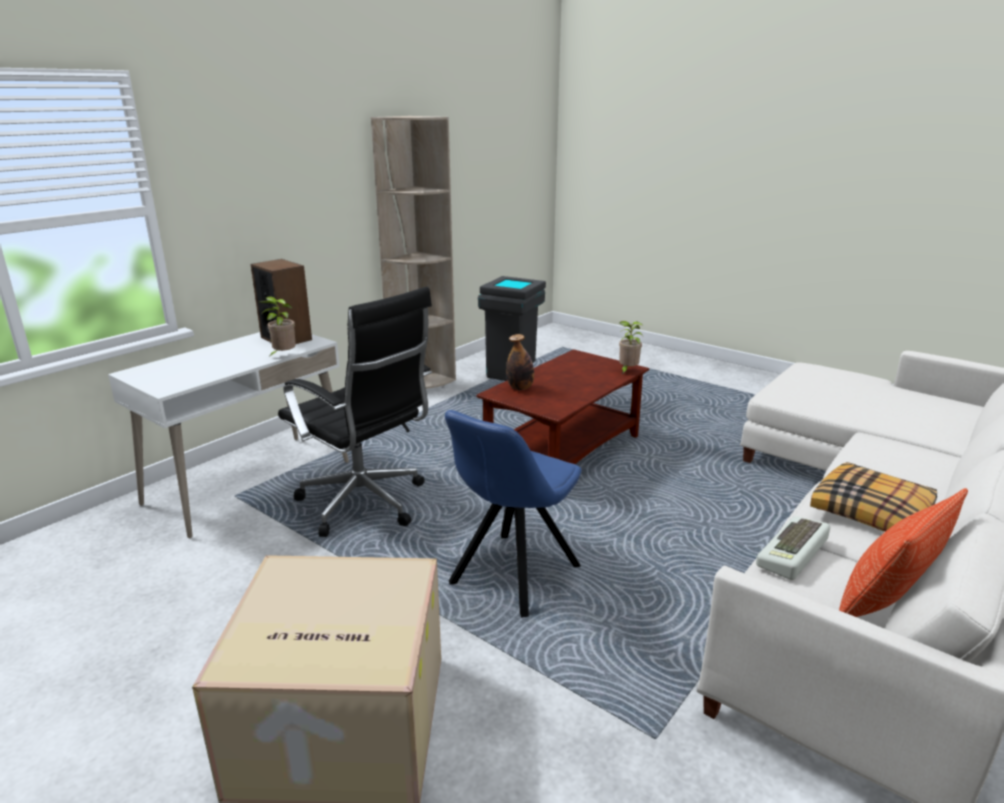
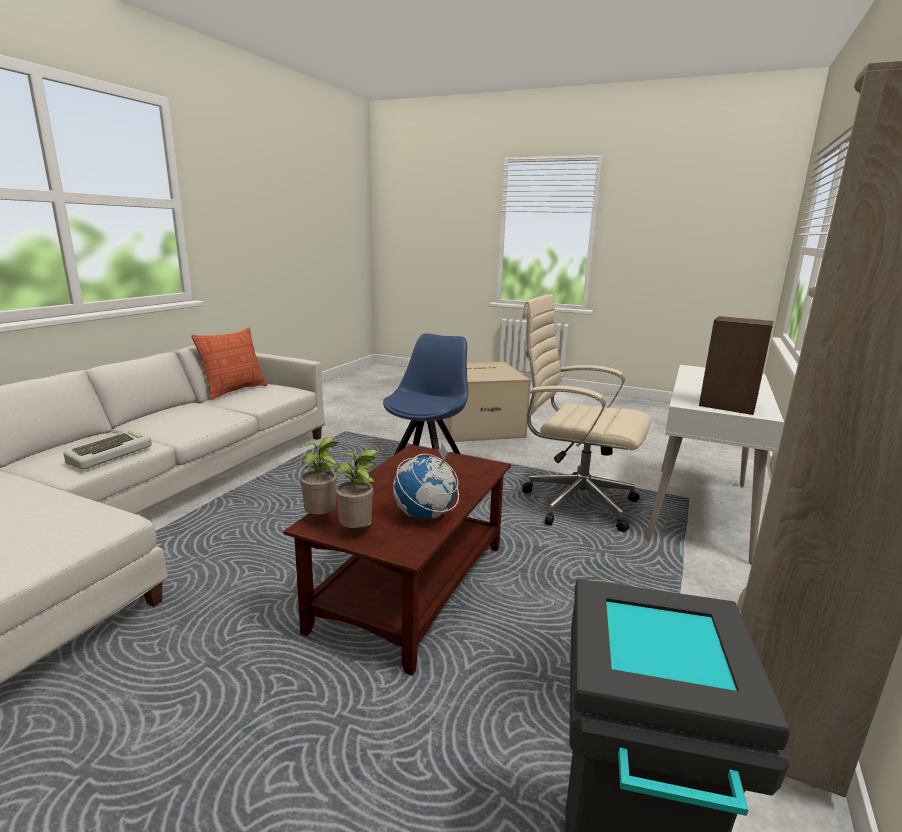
camera: 165 degrees right, 5 degrees down
potted plant [259,296,296,358] -> potted plant moved to [335,449,378,528]
black office chair [278,287,432,537] -> beige office chair [522,294,650,532]
bottle [506,334,534,390] -> none
keyboard [756,516,830,580] -> keyboard moved to [63,430,152,469]
pillow [810,462,937,532] -> none
none -> globe [393,442,459,519]

